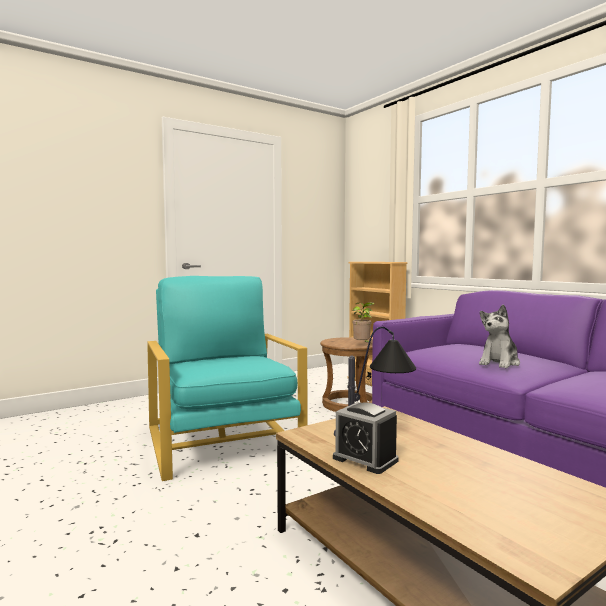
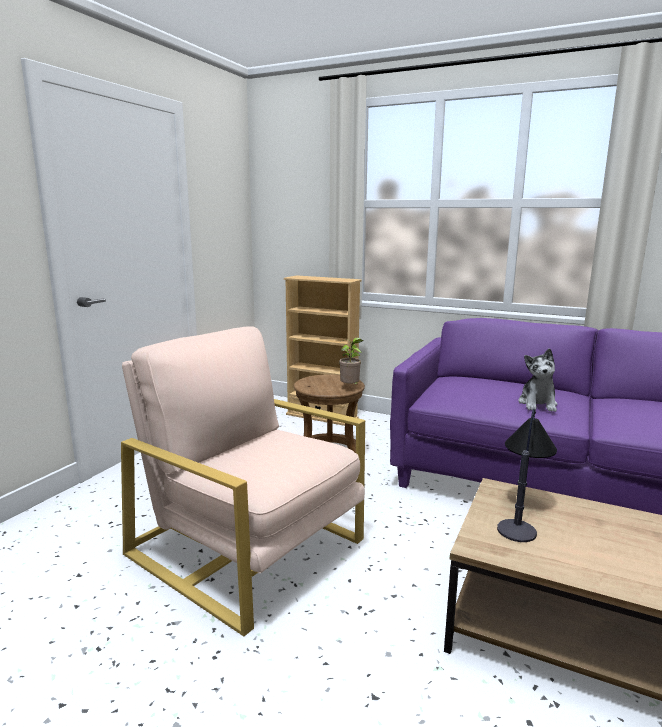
camera: 30 degrees left, 10 degrees up
turquoise armchair [147,276,308,481] -> beige armchair [121,327,365,636]
alarm clock [333,402,398,474] -> none

